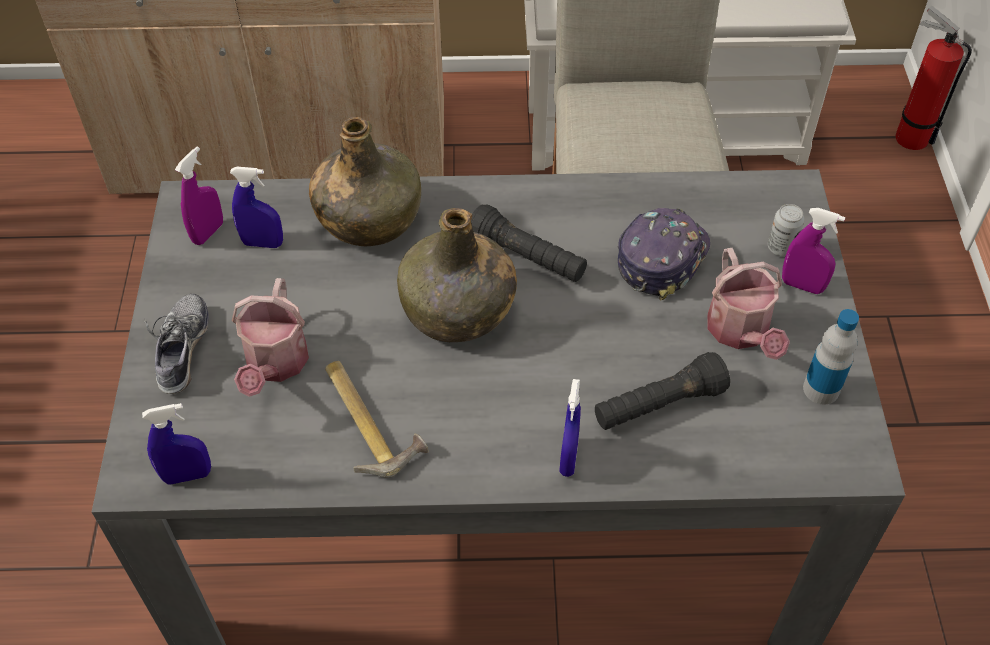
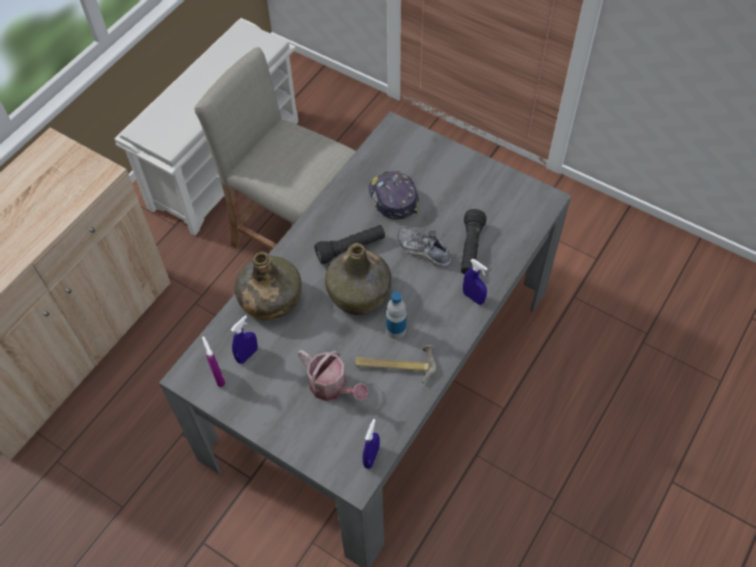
camera: 55 degrees left, 5 degrees up
shoe [144,294,209,394] -> shoe moved to [397,228,451,267]
watering can [707,248,790,360] -> none
can [768,204,805,256] -> none
purple spray bottle [782,208,845,294] -> none
bottle [803,309,859,405] -> bottle moved to [386,292,407,339]
fire extinguisher [895,6,972,150] -> none

